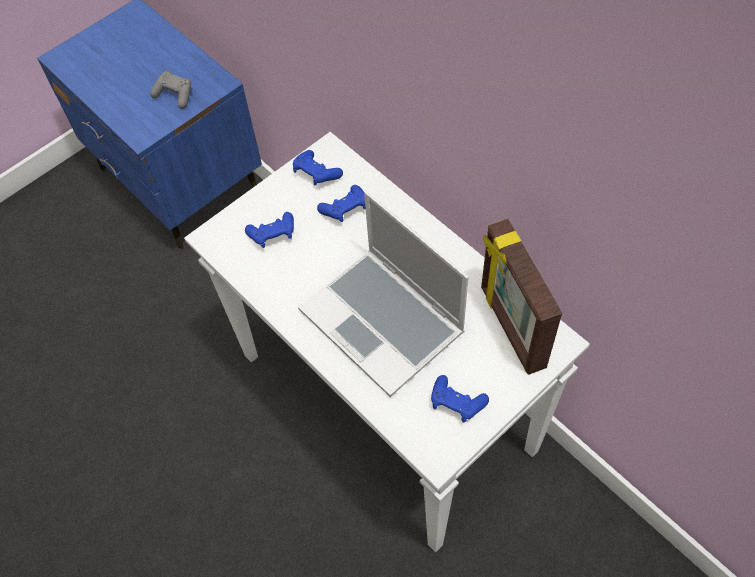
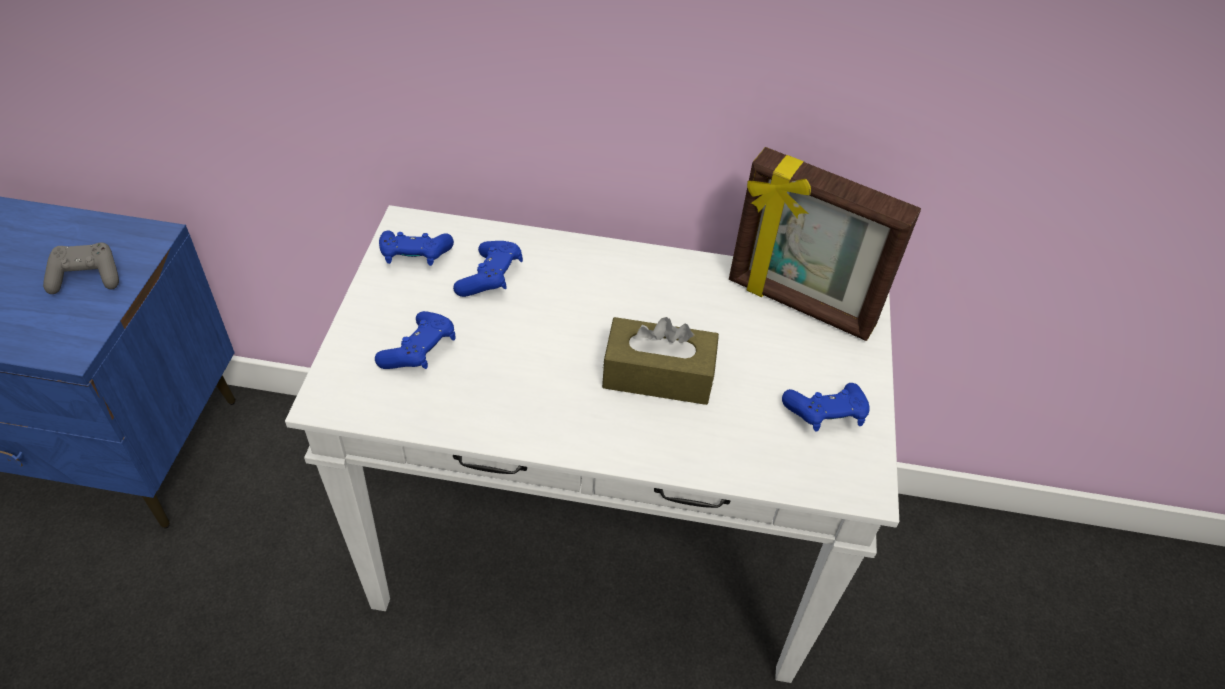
camera: 45 degrees left, 10 degrees down
laptop [298,191,469,397] -> brown tissue box [602,317,719,405]

